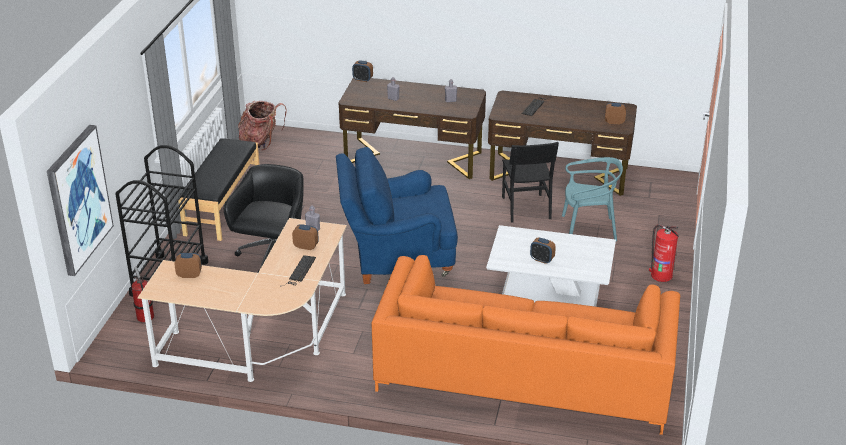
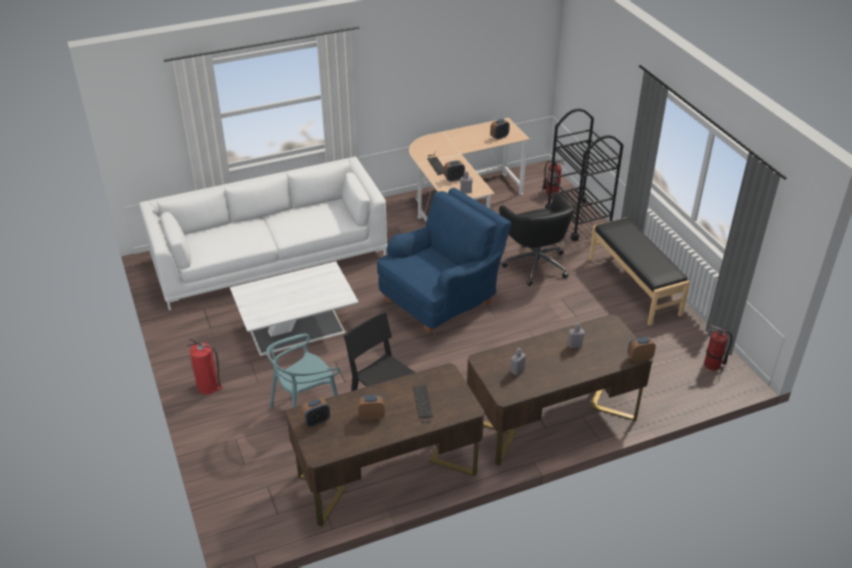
camera: 145 degrees right, 5 degrees up
picture [47,125,114,276] -> none
backpack [238,101,287,151] -> fire extinguisher [704,325,732,370]
orange sofa [371,255,680,435] -> white sofa [139,157,387,310]
alarm clock [530,237,556,264] -> alarm clock moved to [358,395,385,420]

